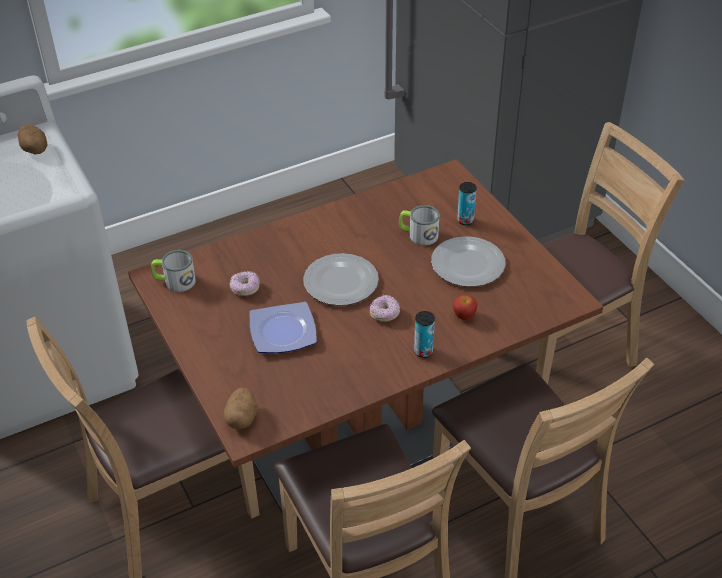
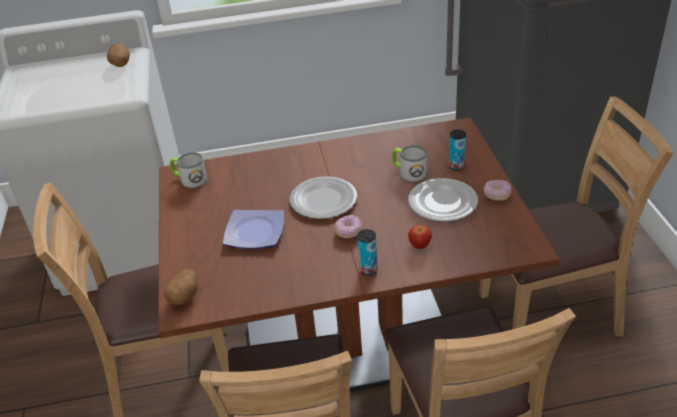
camera: 20 degrees right, 5 degrees down
donut [230,271,260,296] -> donut moved to [484,180,512,201]

